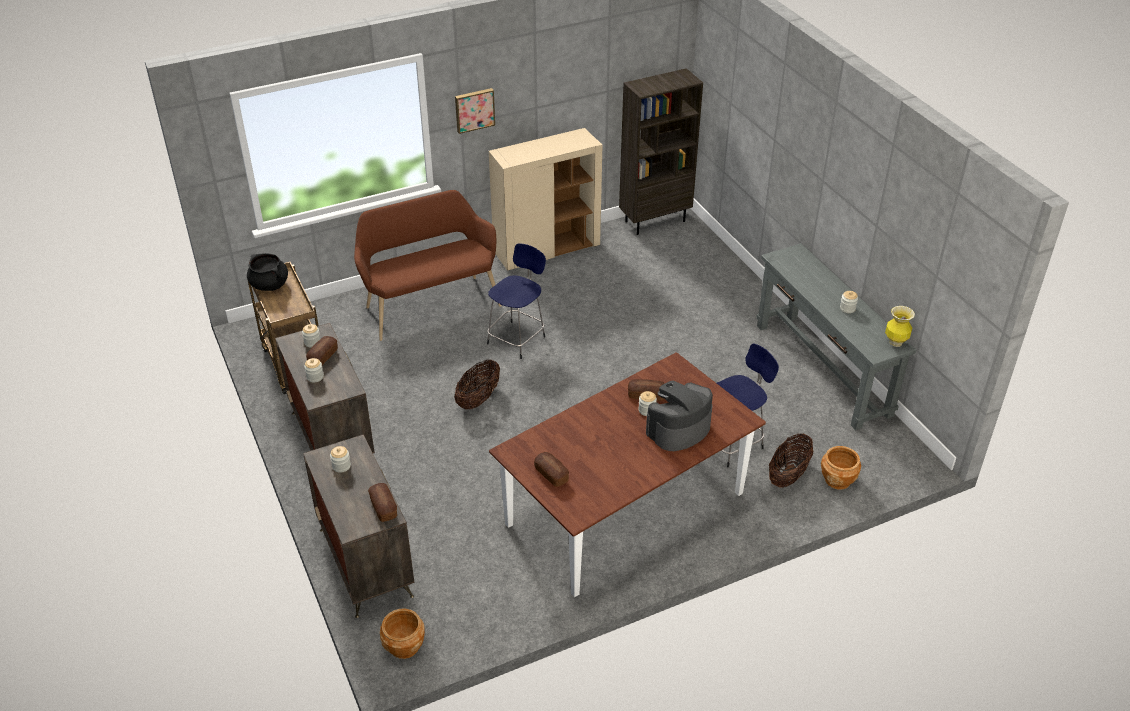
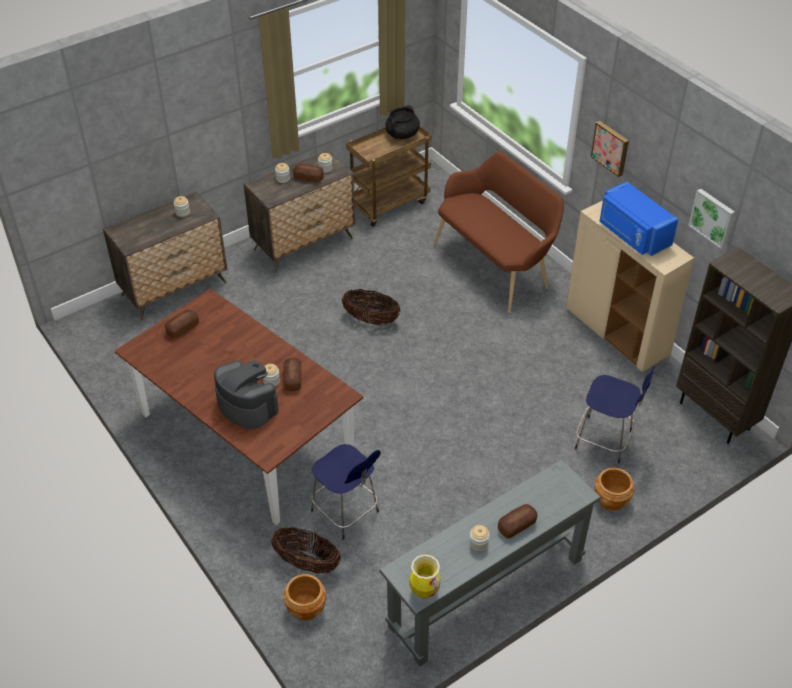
camera: 80 degrees right, 5 degrees up
bread [368,483,397,522] -> bread moved to [498,504,538,539]
brown planter [380,609,425,659] -> brown planter moved to [595,468,634,511]
blue stool [487,243,546,359] -> blue stool moved to [575,367,655,463]
none -> blue microwave [599,181,678,256]
none -> picture [688,189,735,249]

